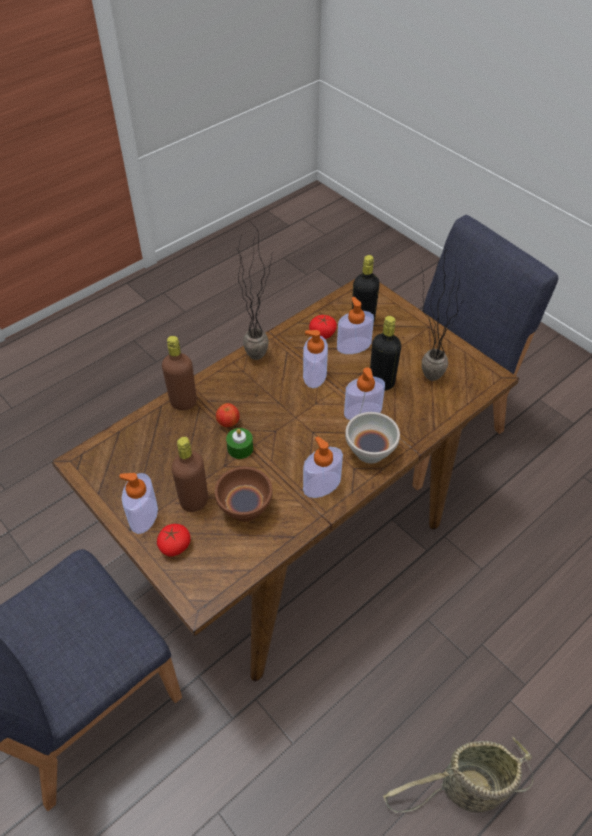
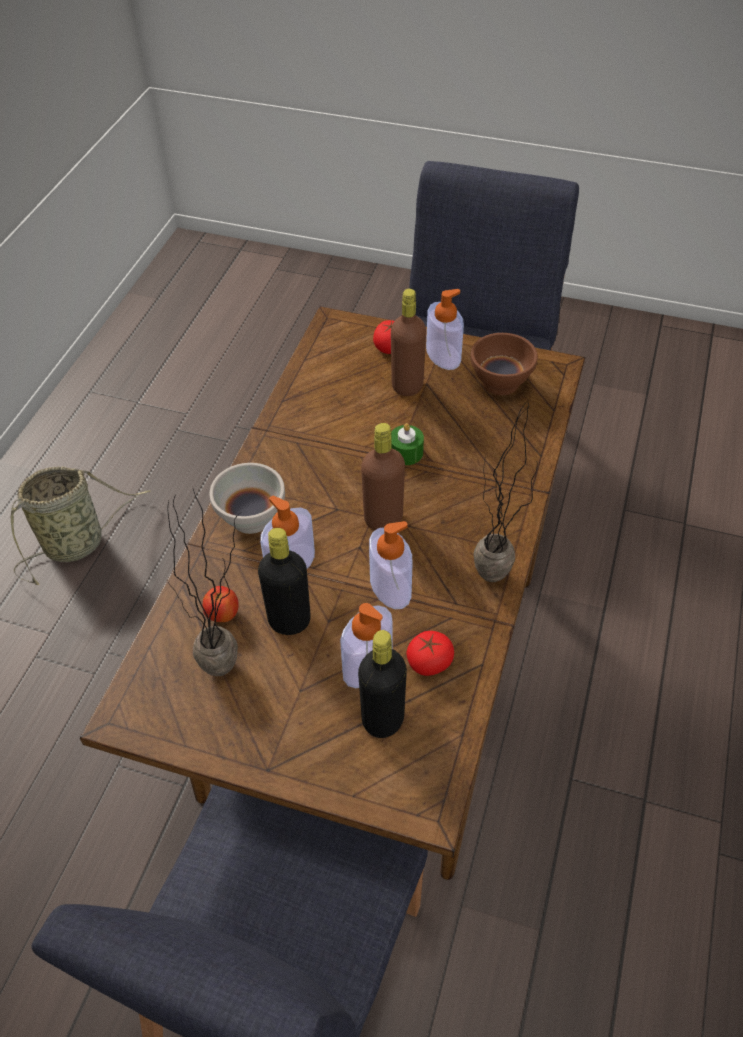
camera: 150 degrees right, 0 degrees up
brown bottle [162,336,197,410] -> brown bottle moved to [361,423,405,530]
brown bowl [215,467,273,522] -> brown bowl moved to [471,333,538,395]
apple [216,403,240,427] -> apple moved to [203,586,239,622]
soap dispenser [303,436,343,498] -> none

